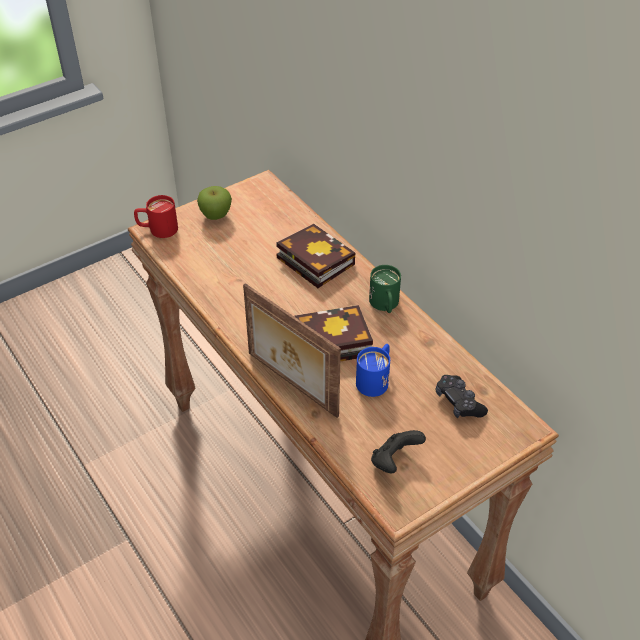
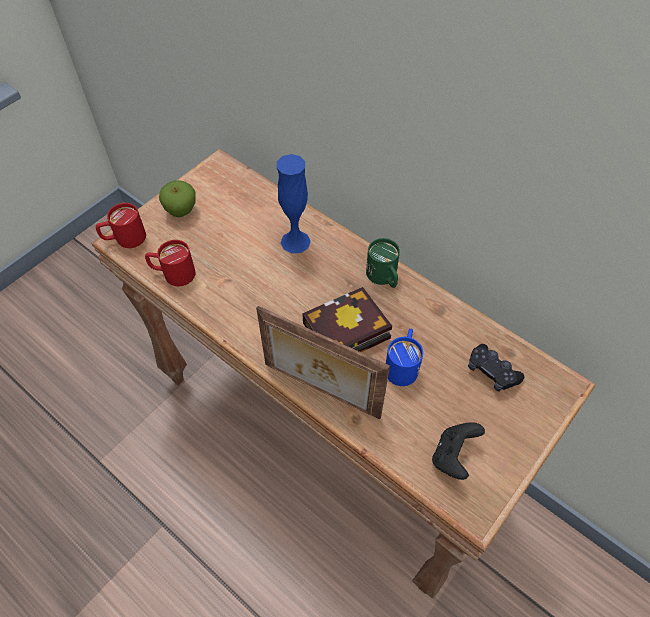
camera: 15 degrees left, 10 degrees up
book [276,224,356,288] -> blue vase [277,154,311,254]
none -> red mug [145,240,195,286]

